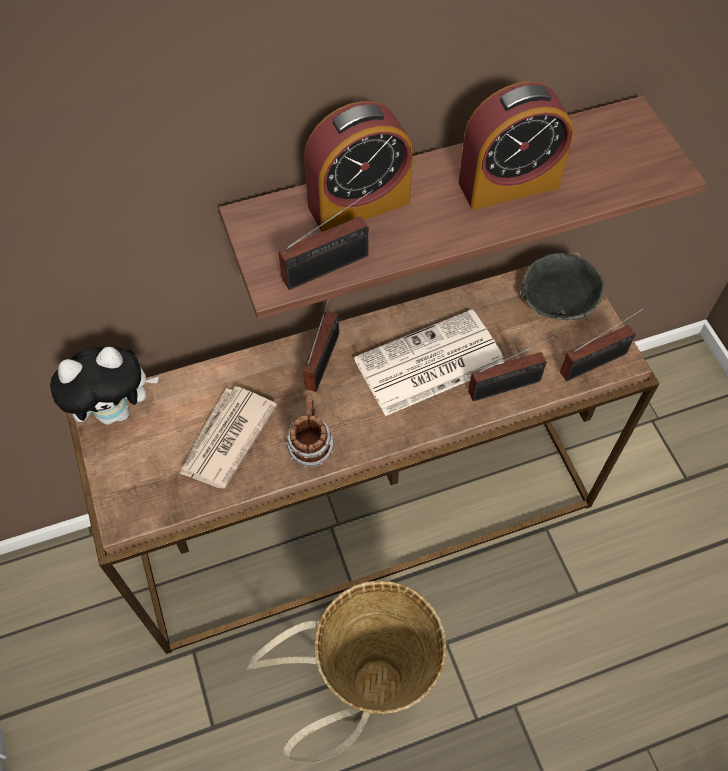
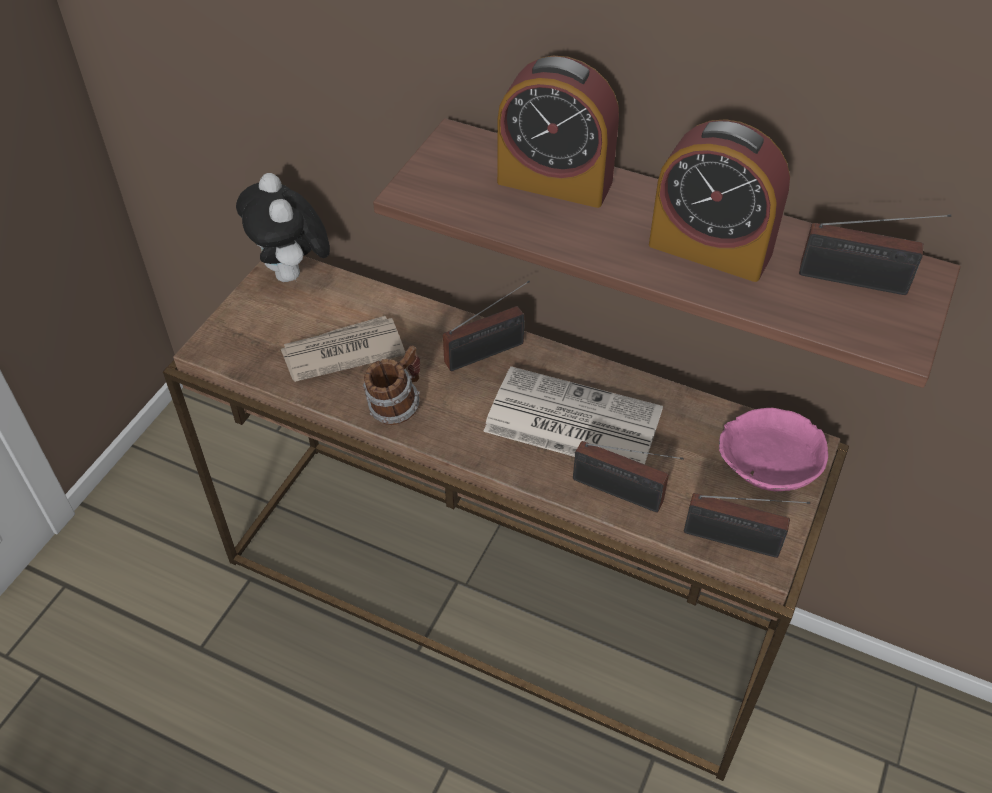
camera: 45 degrees right, 10 degrees down
plush toy [50,347,159,425] -> plush toy turned 45 degrees clockwise [236,173,330,282]
basket [246,580,446,763] -> none
radio [278,189,374,290] -> radio moved to [799,214,951,295]
grey bowl [521,253,604,320] -> pink bowl [719,408,828,491]

